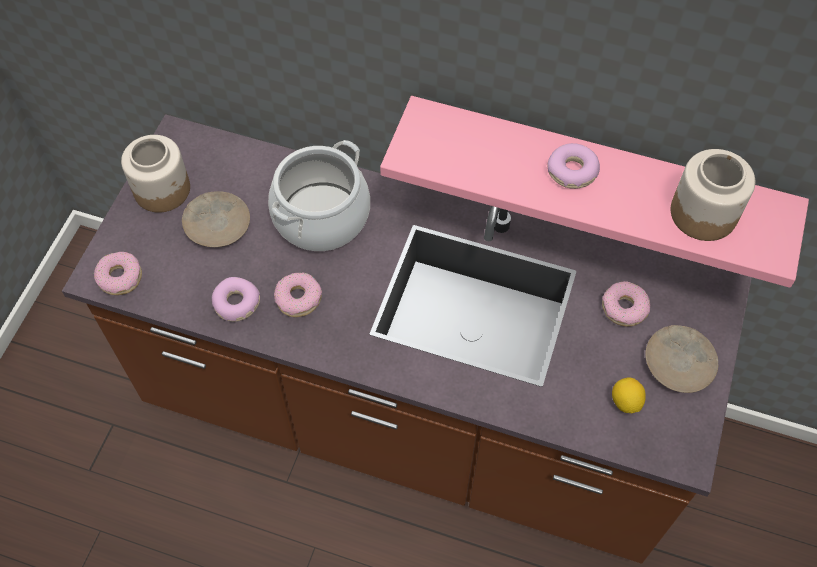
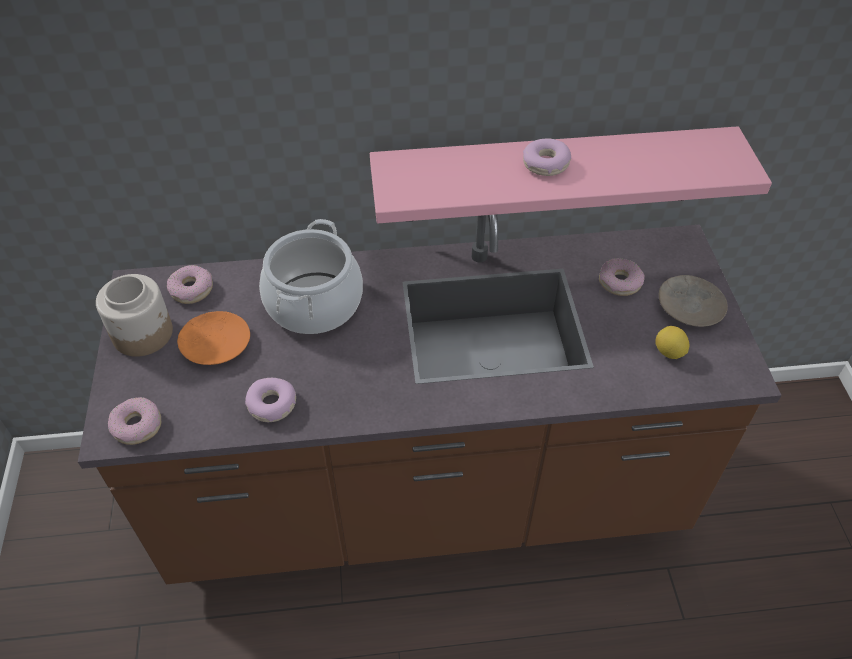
camera: 25 degrees left, 10 degrees down
beige plate [182,191,250,247] -> orange plate [177,311,250,365]
donut [274,273,322,317] -> donut moved to [167,265,213,304]
jar [671,149,755,241] -> none

